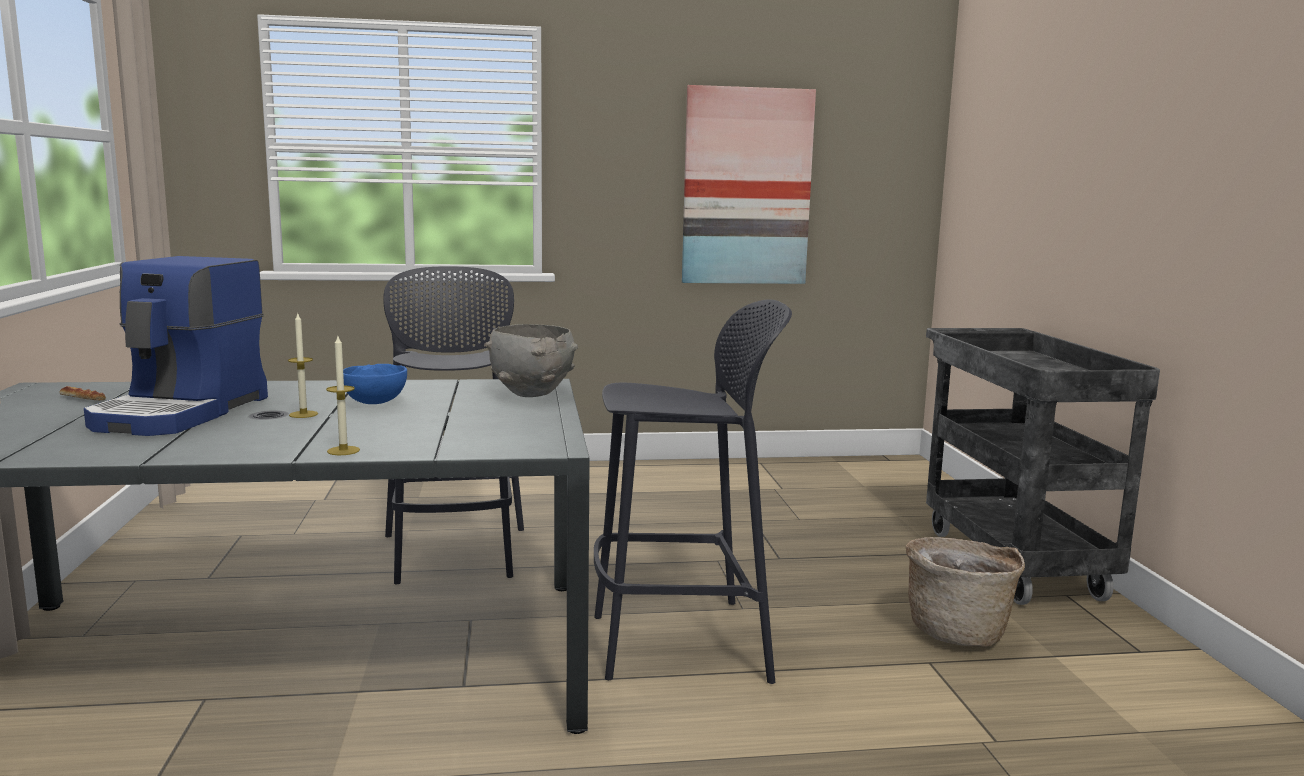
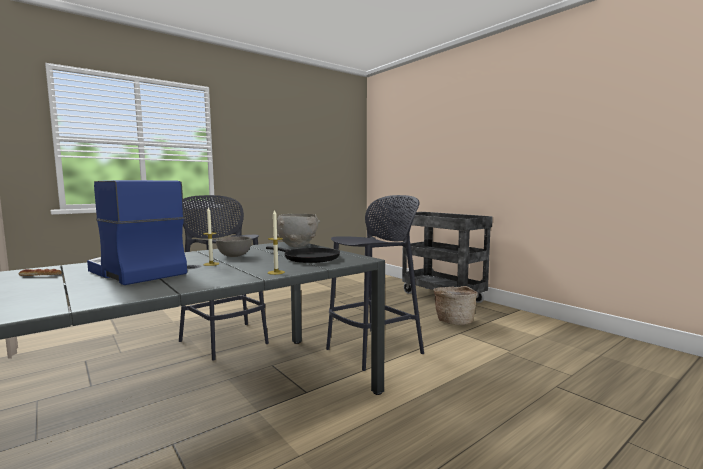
camera: 30 degrees left, 5 degrees down
coffee machine [84,256,268,436] -> coffee machine turned 150 degrees clockwise [87,180,187,285]
blue bowl [343,364,407,404] -> grey bowl [216,236,252,257]
picture [682,85,816,284] -> none
none -> black frying pan [266,246,340,263]

